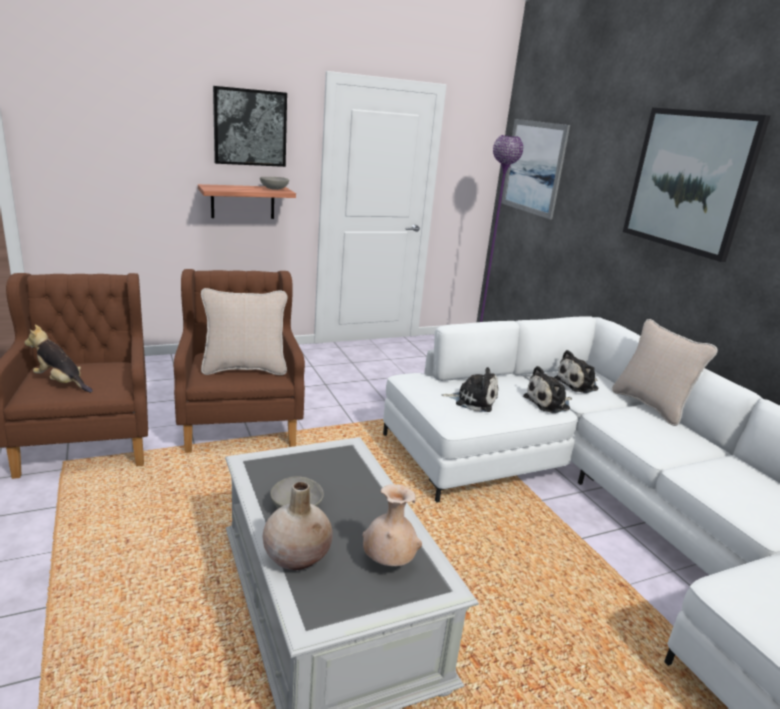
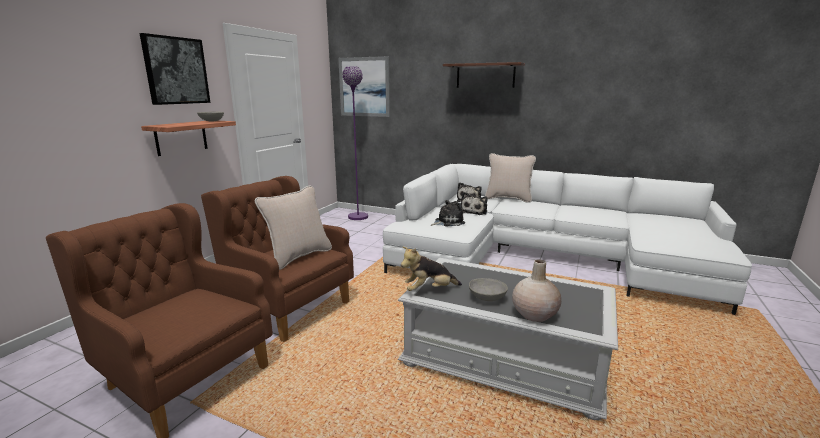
camera: 40 degrees left, 5 degrees down
plush toy [24,325,93,393] -> plush toy moved to [401,246,462,291]
beige vase [363,484,422,566] -> none
picture [623,108,771,262] -> shelf [443,62,525,88]

